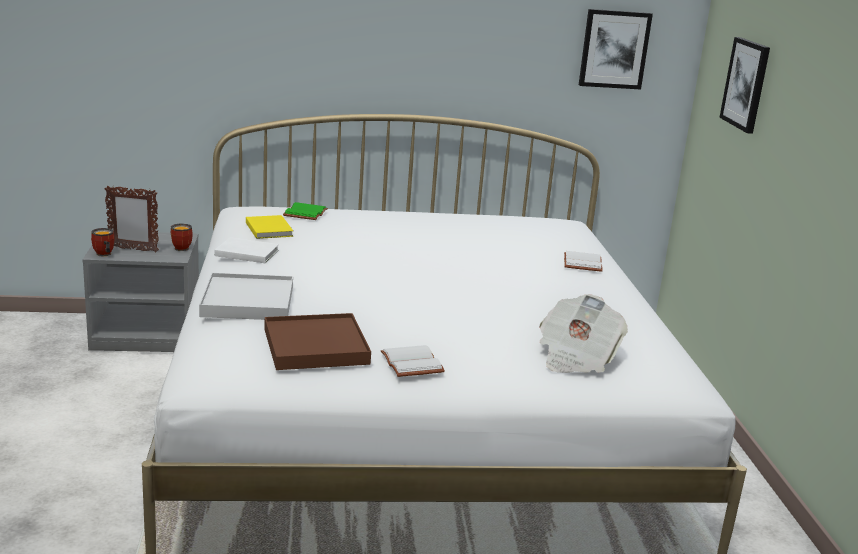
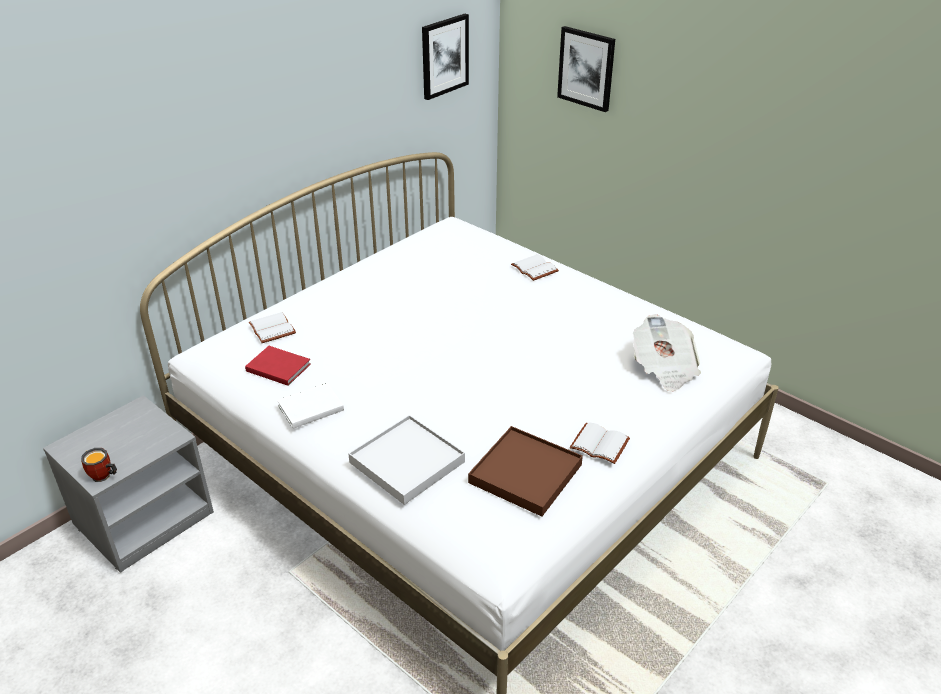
camera: 40 degrees left, 15 degrees up
picture frame [104,186,159,253] -> none
mug [171,223,193,251] -> none
yellow book [246,215,293,239] -> red book [245,346,311,386]
green book [283,202,328,220] -> white book [248,312,296,343]

